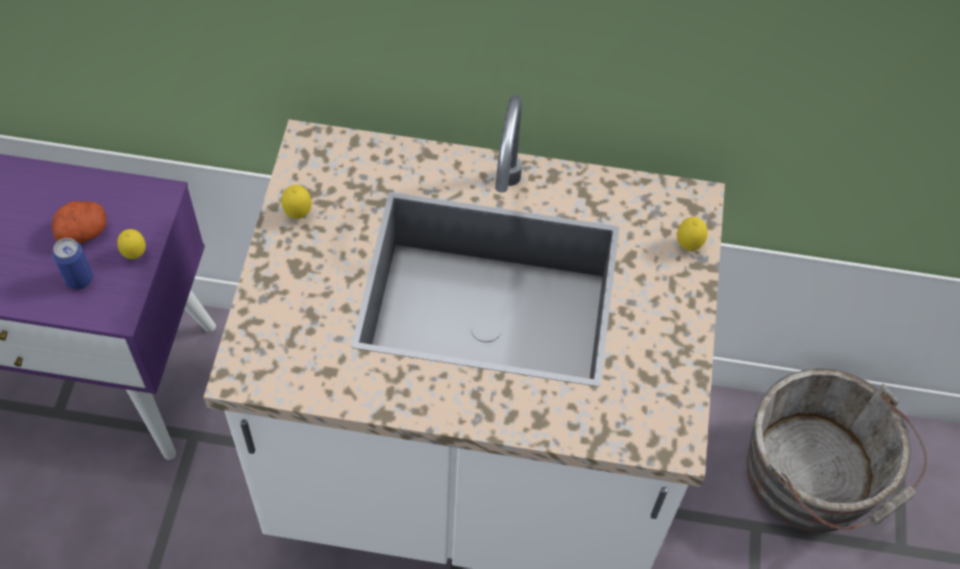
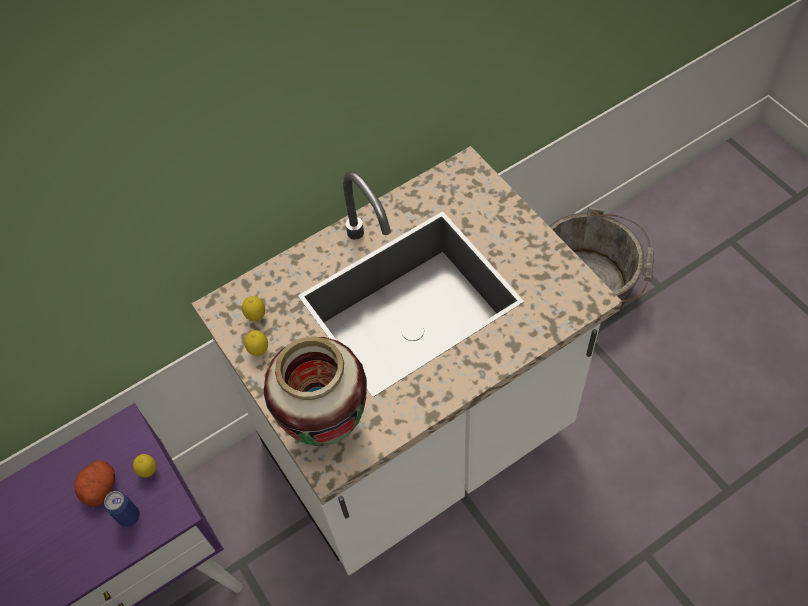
camera: 35 degrees left, 0 degrees up
lemon [677,217,708,251] -> lemon moved to [242,296,265,321]
none -> vase [264,337,367,446]

